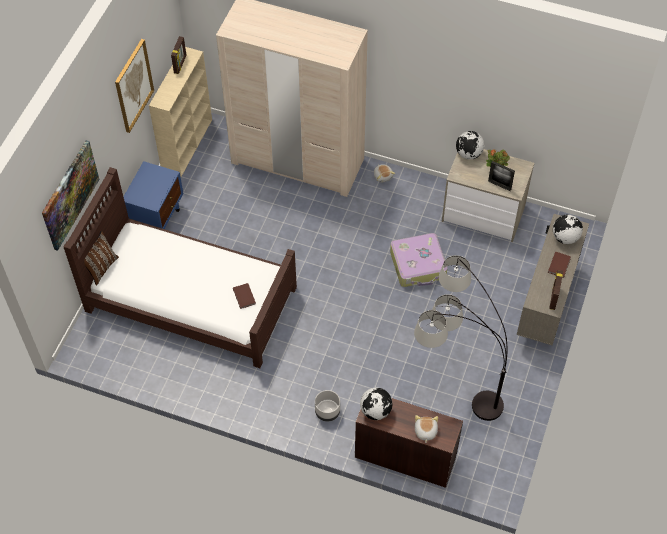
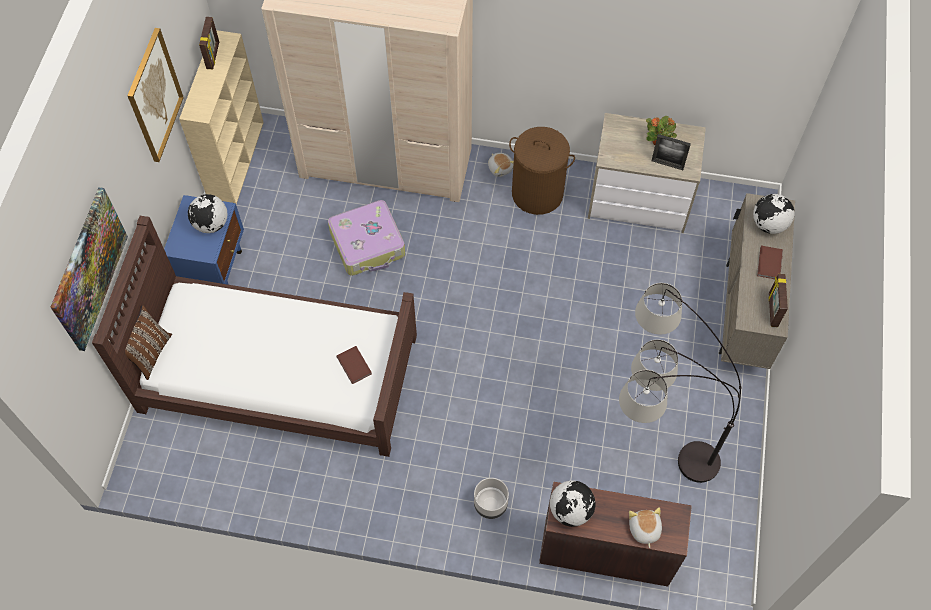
camera: 10 degrees left, 5 degrees up
suitcase [390,233,448,287] -> suitcase moved to [328,200,405,276]
globe [456,131,484,159] -> globe moved to [188,194,227,233]
none -> brown laundry basket [509,127,575,215]

